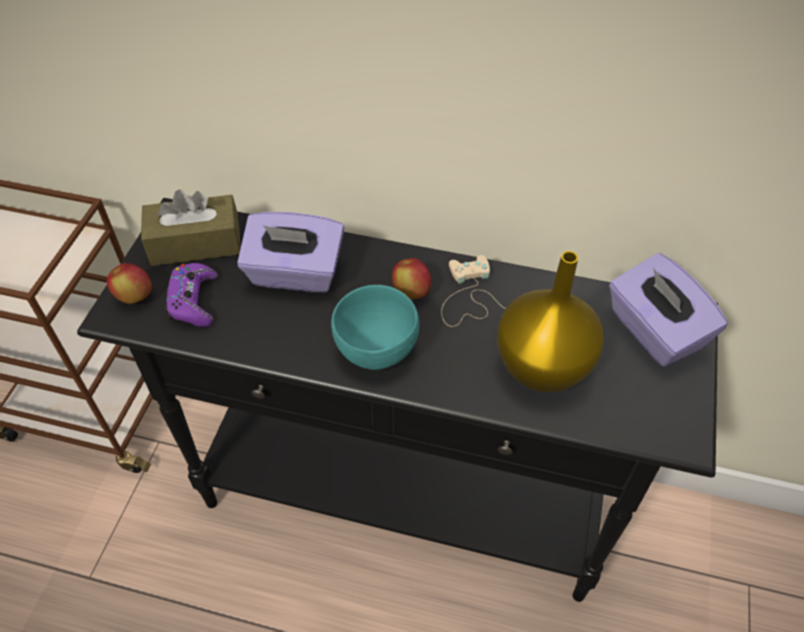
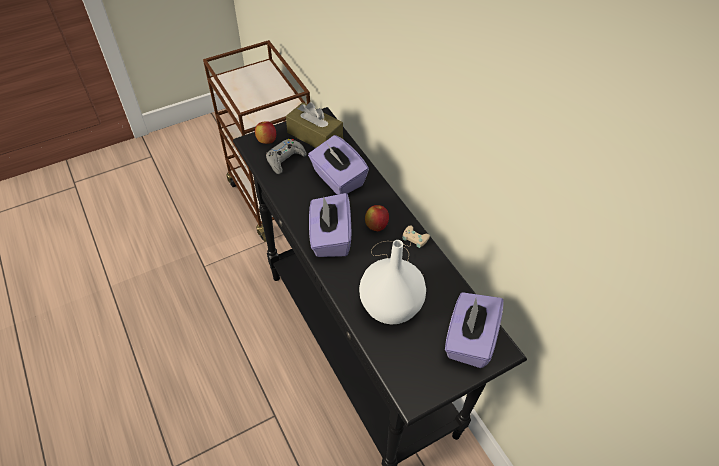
camera: 45 degrees right, 0 degrees up
purple game controller [165,263,218,327] -> grey game controller [266,139,307,174]
turquoise bowl [331,285,419,370] -> purple tissue box [309,193,352,257]
yellow vase [497,251,603,392] -> white vase [359,240,426,324]

